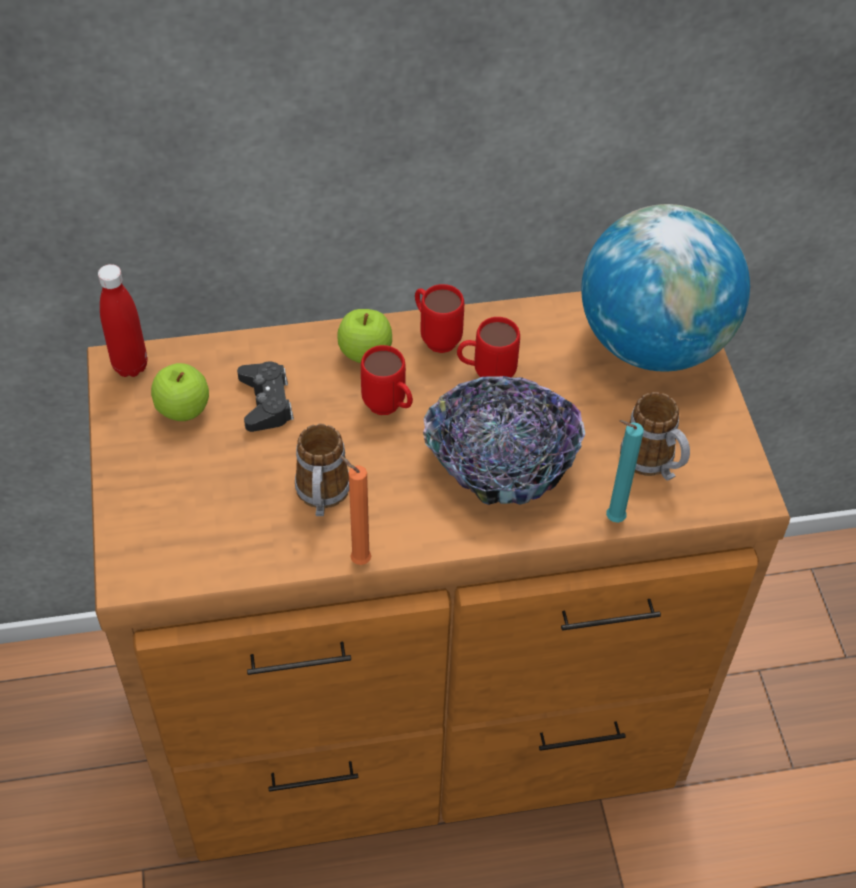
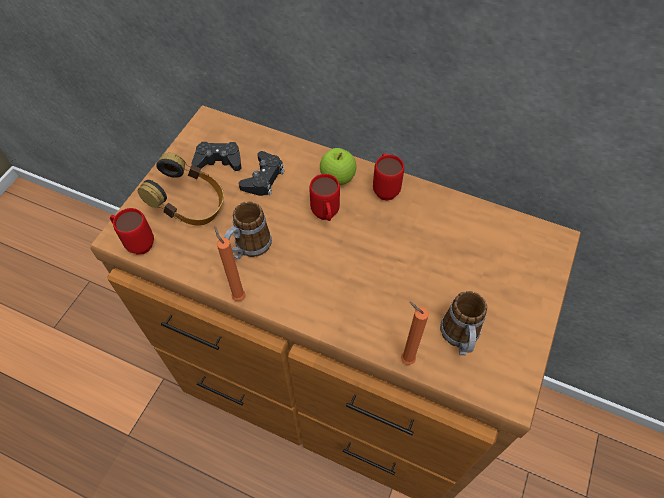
camera: 35 degrees right, 5 degrees up
red bottle [98,264,148,377] -> none
apple [151,363,209,421] -> black game controller [191,142,241,171]
bowl [423,376,585,505] -> none
red mug [457,317,520,377] -> red mug moved to [110,208,154,255]
globe [581,204,750,371] -> none
turquoise candle [606,420,644,523] -> orange candle [401,301,429,365]
none -> headphones [138,153,224,226]

